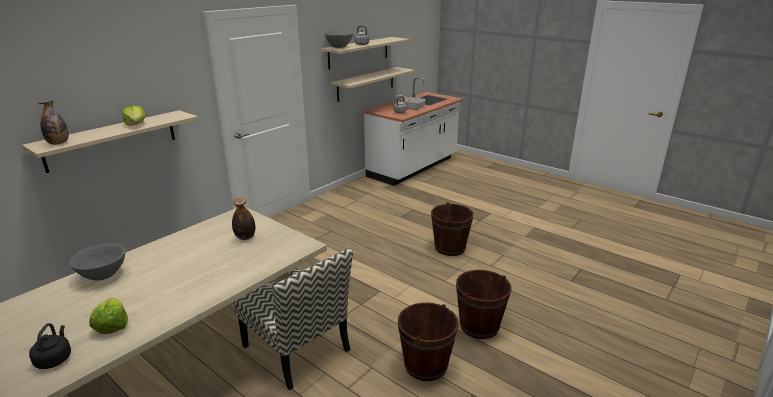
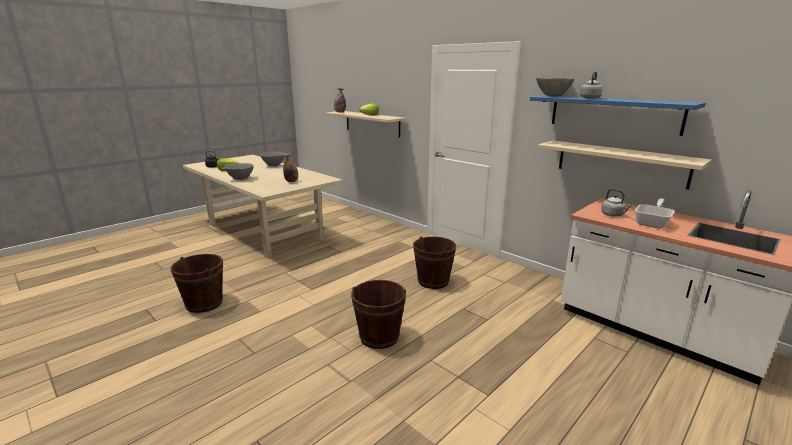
camera: 95 degrees right, 5 degrees down
chair [233,248,353,390] -> none
beige shelf [321,37,409,70] -> blue shelf [530,95,705,136]
brown bucket [456,270,511,339] -> brown bucket moved to [413,236,456,289]
none -> grey bowl [225,163,254,180]

